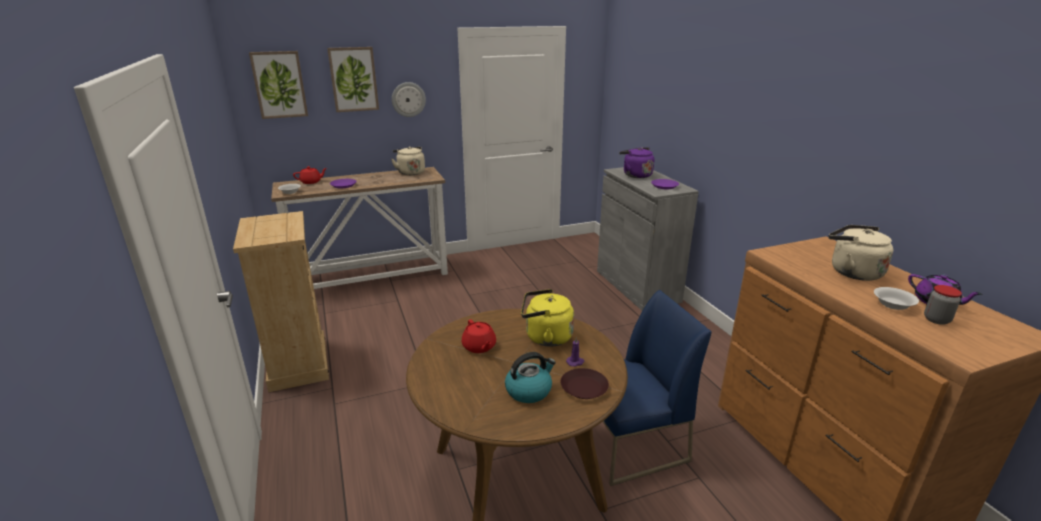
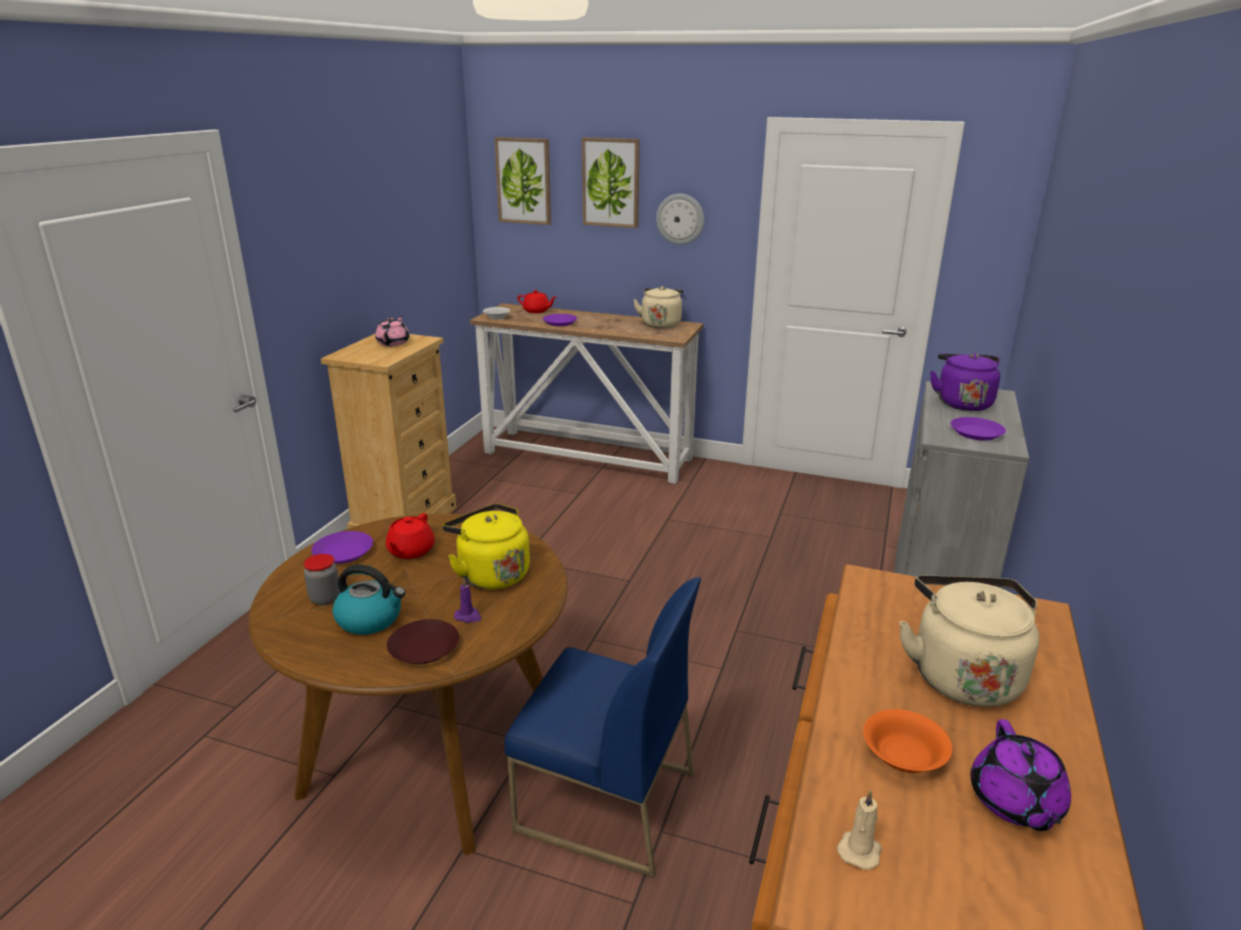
camera: 40 degrees right, 0 degrees up
white bowl [874,287,919,310] -> orange bowl [863,709,952,773]
jar [924,285,962,325] -> jar moved to [304,554,340,605]
none -> purple plate [311,531,373,564]
none -> pink teapot [375,316,409,346]
none -> beige candle [837,790,881,870]

